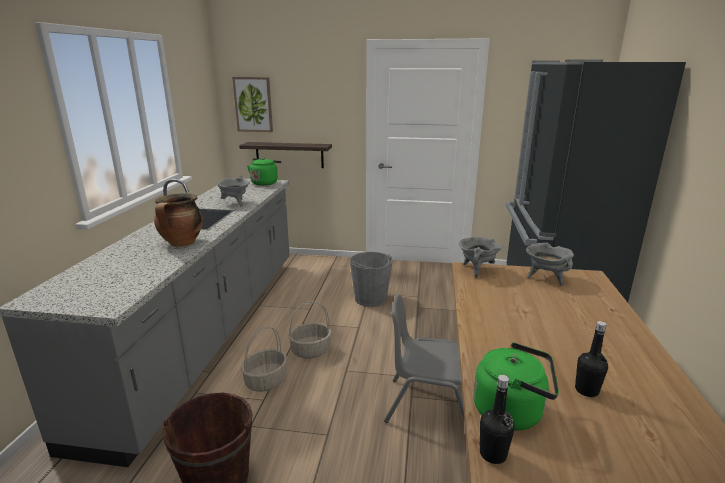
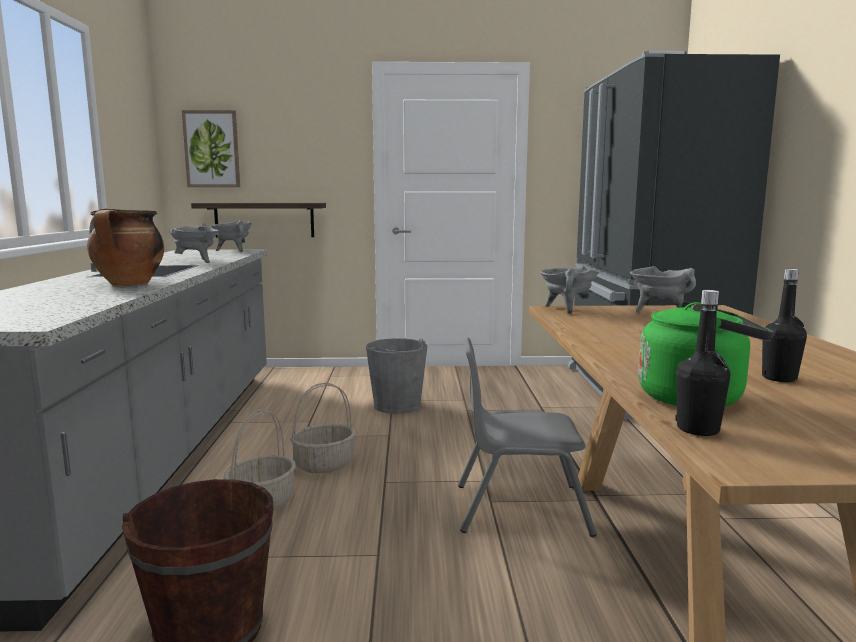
camera: 10 degrees left, 10 degrees down
green kettle [247,158,281,186] -> grey cooking pot [210,220,252,252]

